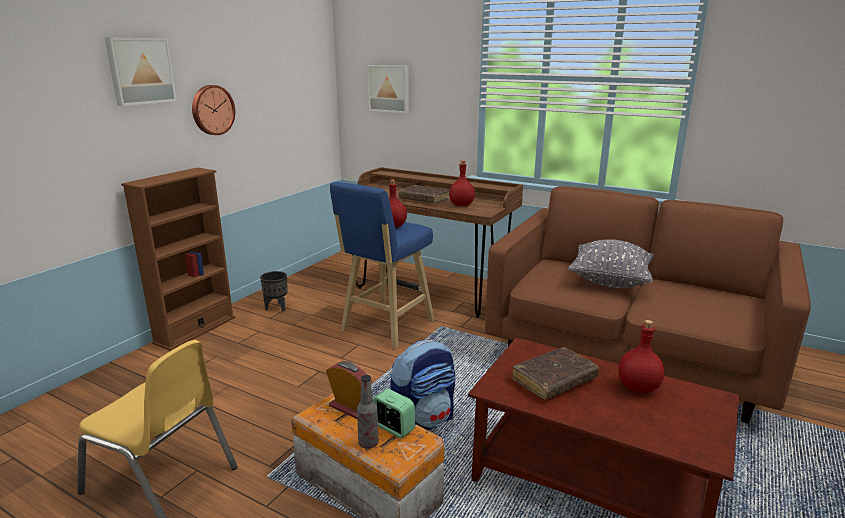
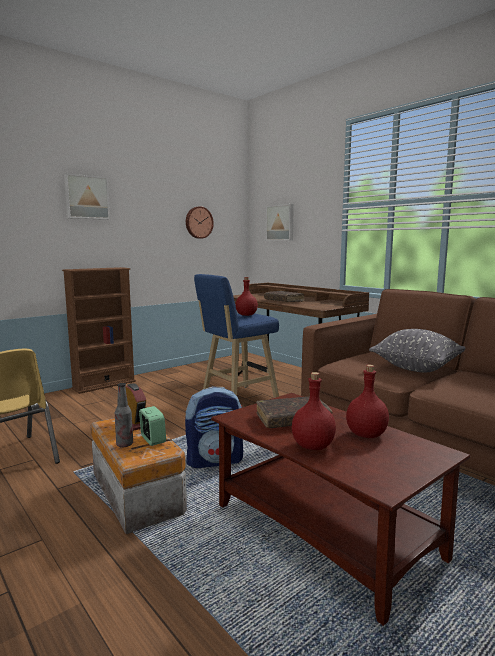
camera: 20 degrees right, 10 degrees down
wall clock [192,85,235,135] -> wall clock moved to [186,206,214,239]
black planter [260,271,288,311] -> none
red bottle [449,160,475,206] -> red bottle moved to [292,372,336,450]

